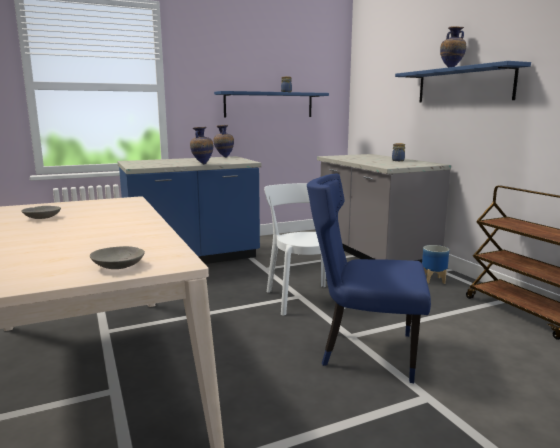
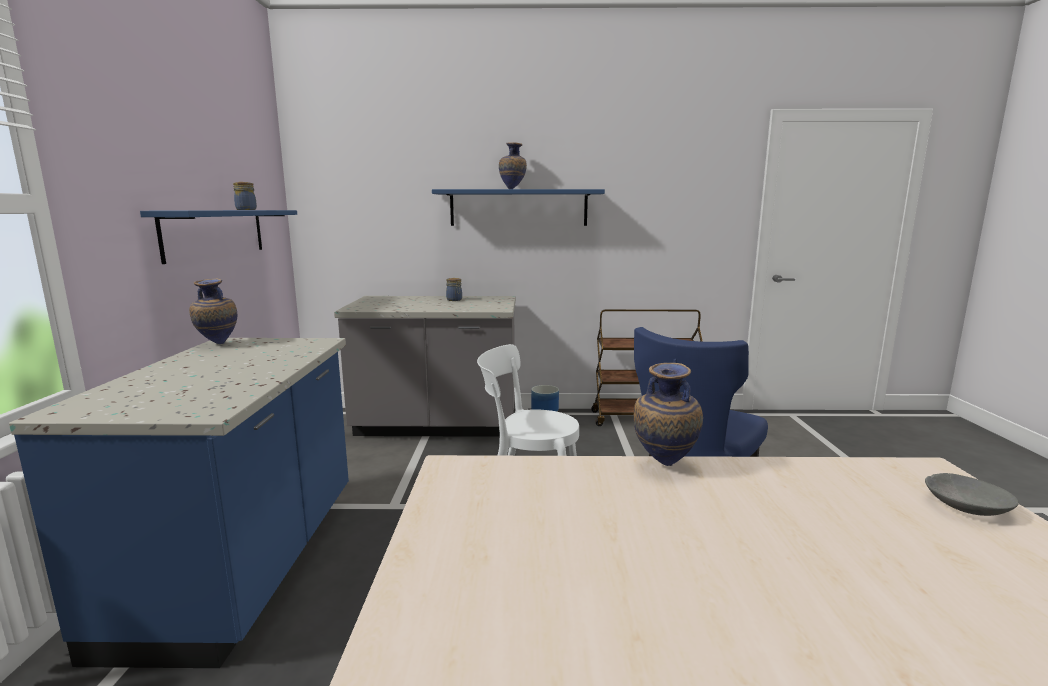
camera: 65 degrees left, 0 degrees up
grey bowl [21,206,61,219] -> none
vase [190,127,213,164] -> vase moved to [634,363,703,466]

